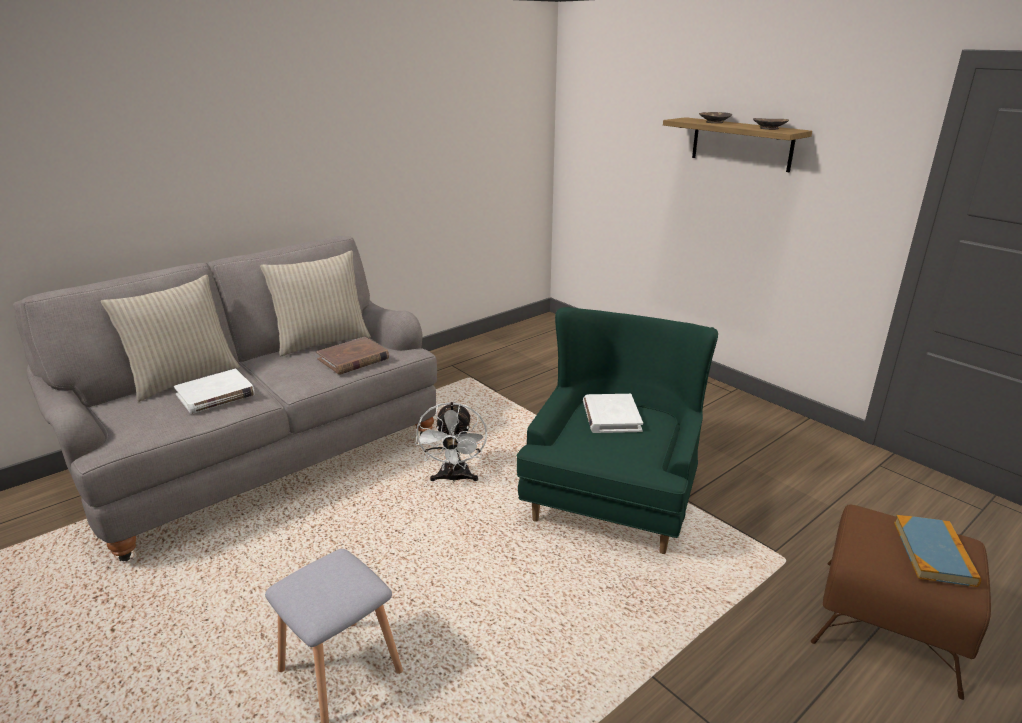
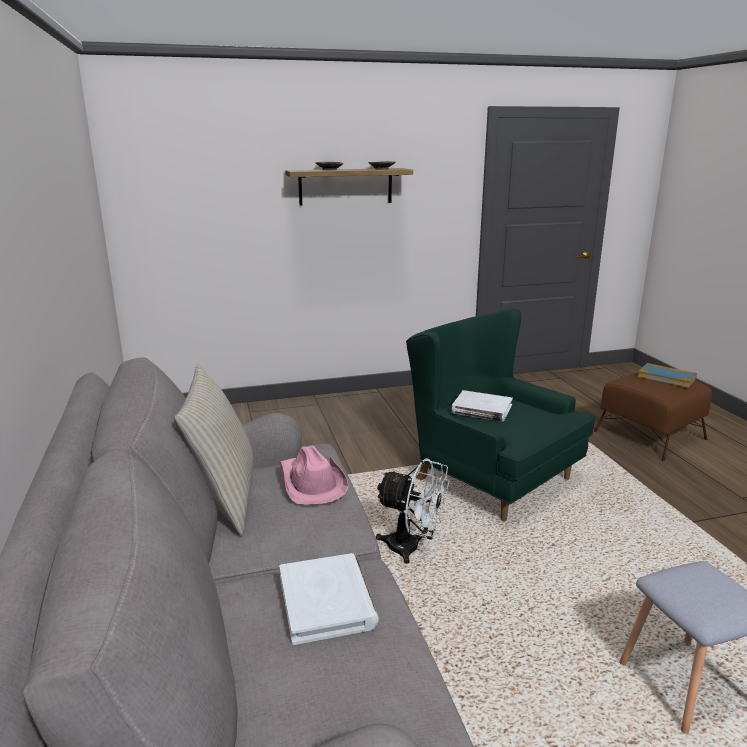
camera: 65 degrees left, 5 degrees down
beige pillow [101,275,240,402] -> none
brown book [316,337,389,374] -> pink hat [279,446,349,504]

